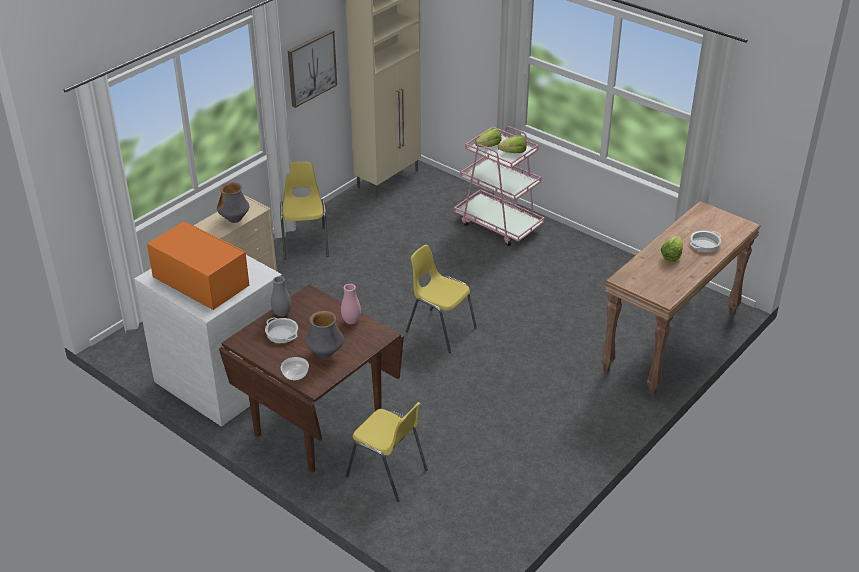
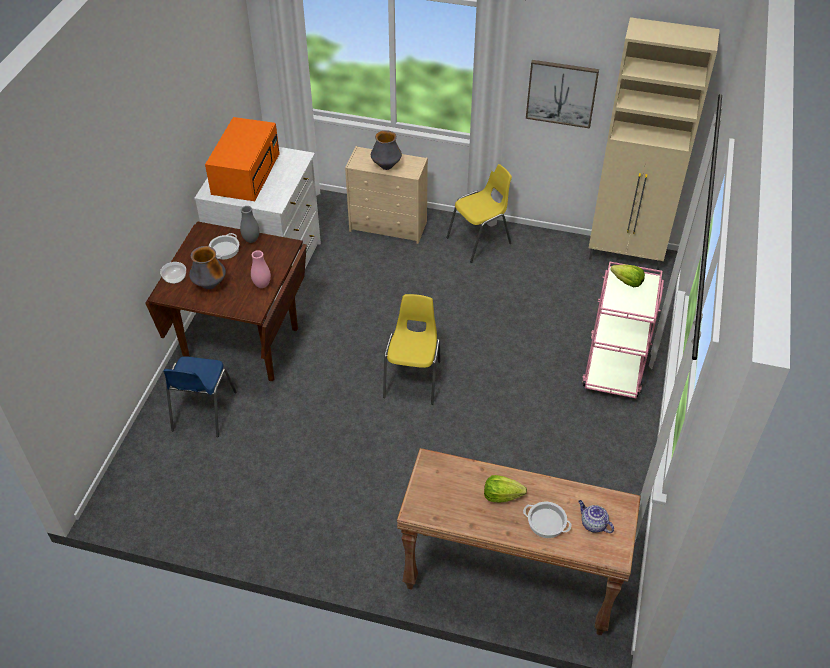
camera: 65 degrees right, 10 degrees up
yellow chair [346,402,428,502] -> blue chair [164,356,237,437]
lettuce [497,135,527,153] -> none
none -> teapot [578,500,614,533]

